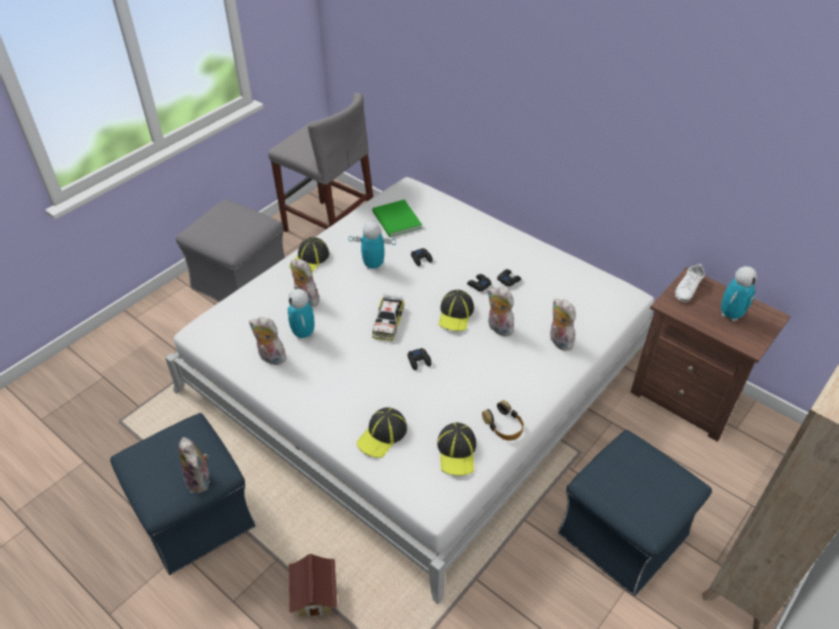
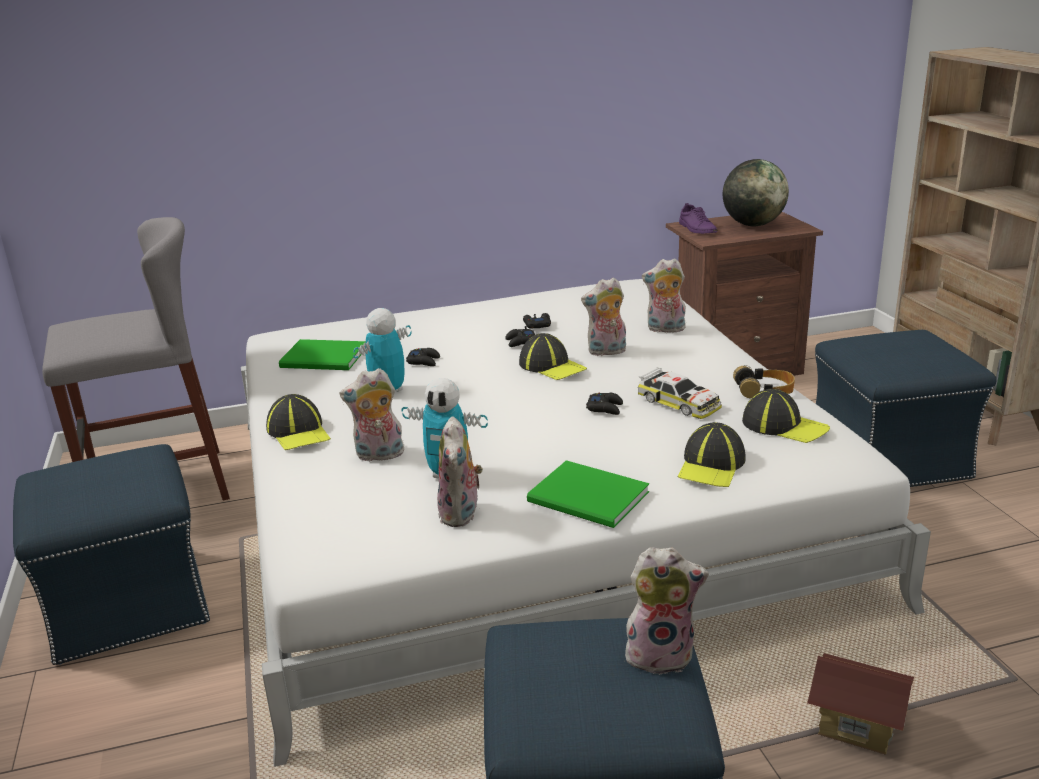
camera: 55 degrees left, 20 degrees down
grey ottoman [176,199,285,302] -> blue ottoman [13,444,210,665]
plush toy [249,317,286,365] -> plush toy turned 60 degrees counterclockwise [437,416,483,527]
cap [357,407,407,458] -> cap turned 45 degrees clockwise [678,422,746,487]
toy car [372,294,404,341] -> toy car moved to [638,367,722,419]
white shoe [675,264,705,302] -> purple shoe [679,203,717,234]
toy robot [721,266,757,322] -> globe [723,159,789,226]
none -> green book [527,460,649,528]

